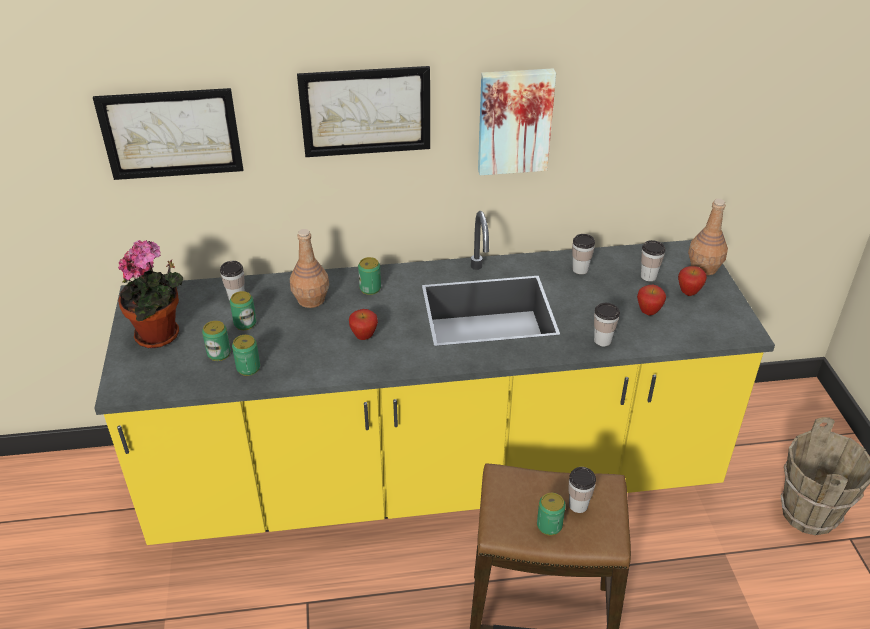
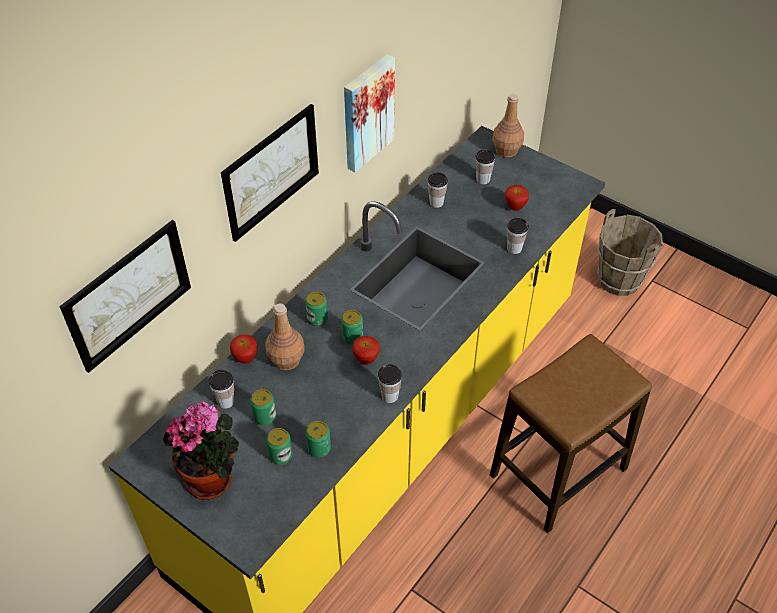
camera: 45 degrees left, 10 degrees up
can [537,493,566,536] -> can moved to [341,310,363,345]
cup [569,467,596,513] -> cup moved to [378,364,402,403]
apple [678,266,707,296] -> apple moved to [230,334,258,364]

